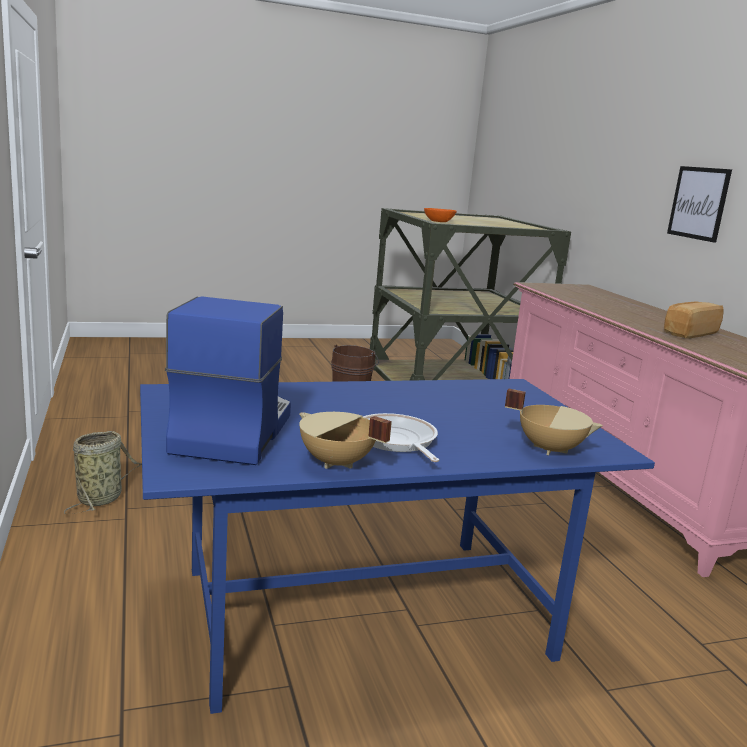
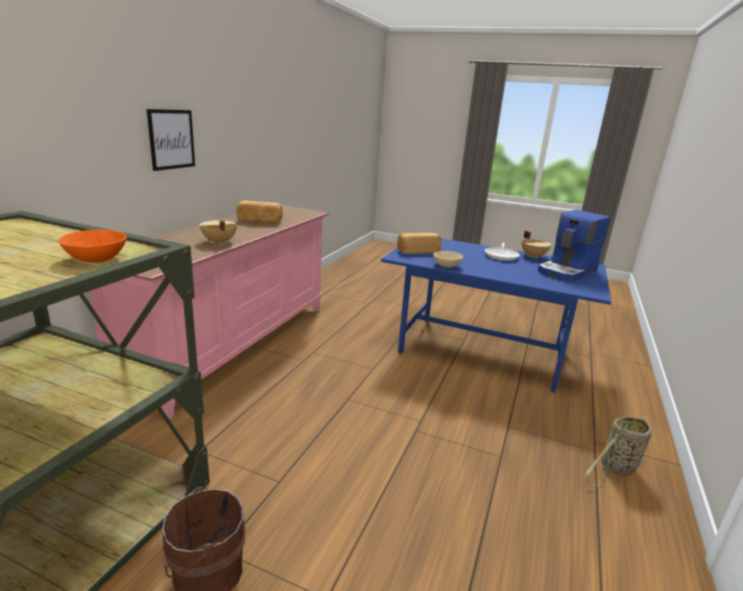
camera: 140 degrees left, 5 degrees up
beige cooking pot [505,389,603,455] -> beige cooking pot moved to [199,220,237,245]
none -> bread [397,232,441,254]
none -> beige bowl [433,251,463,268]

